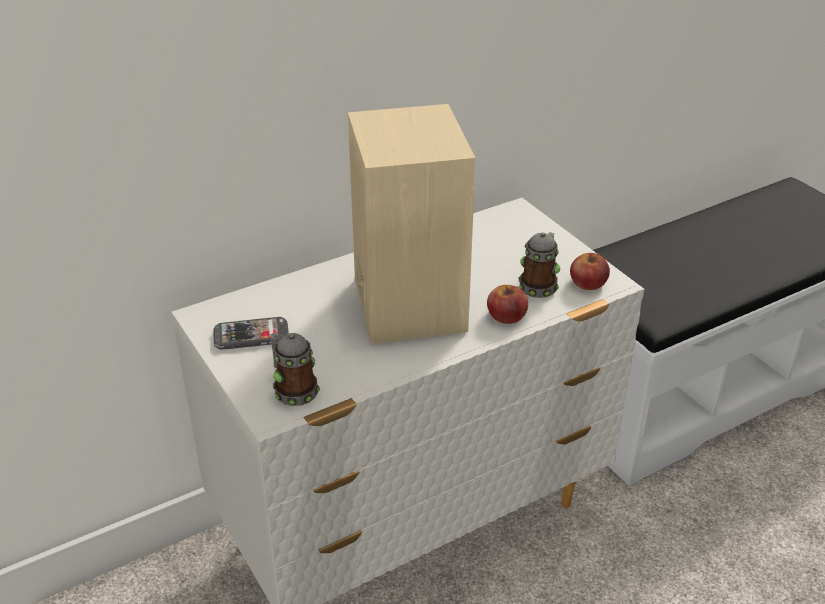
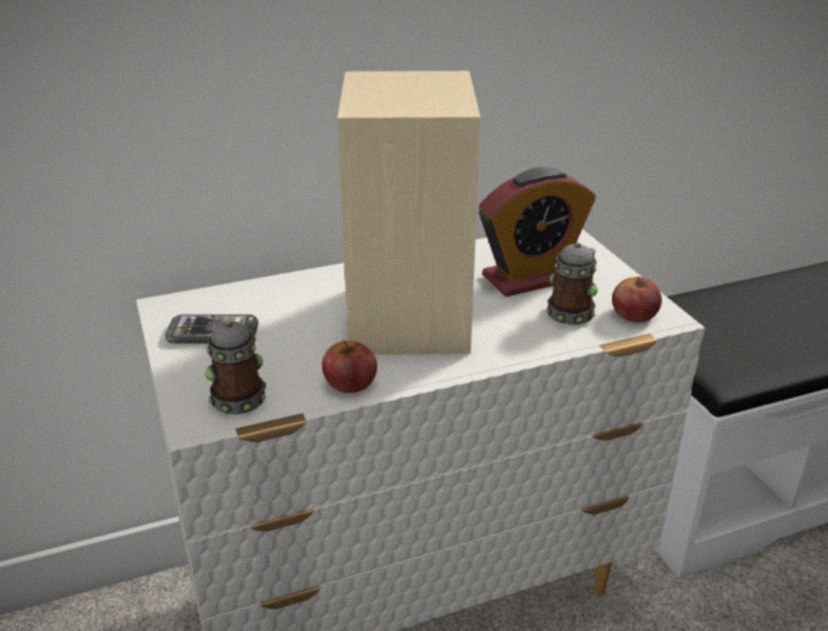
camera: 10 degrees right, 5 degrees down
apple [487,285,528,324] -> apple moved to [322,340,377,393]
none -> alarm clock [479,167,596,297]

